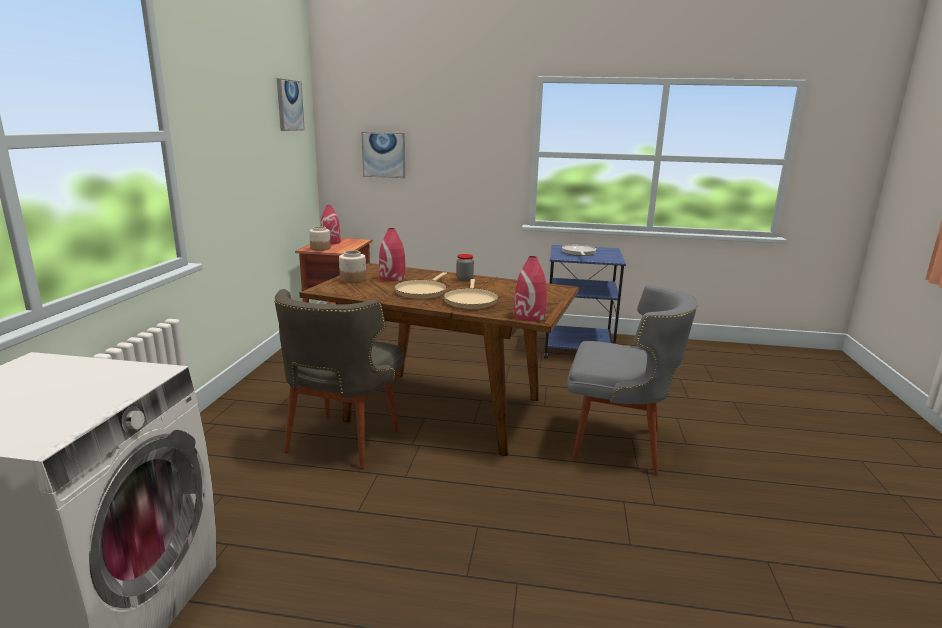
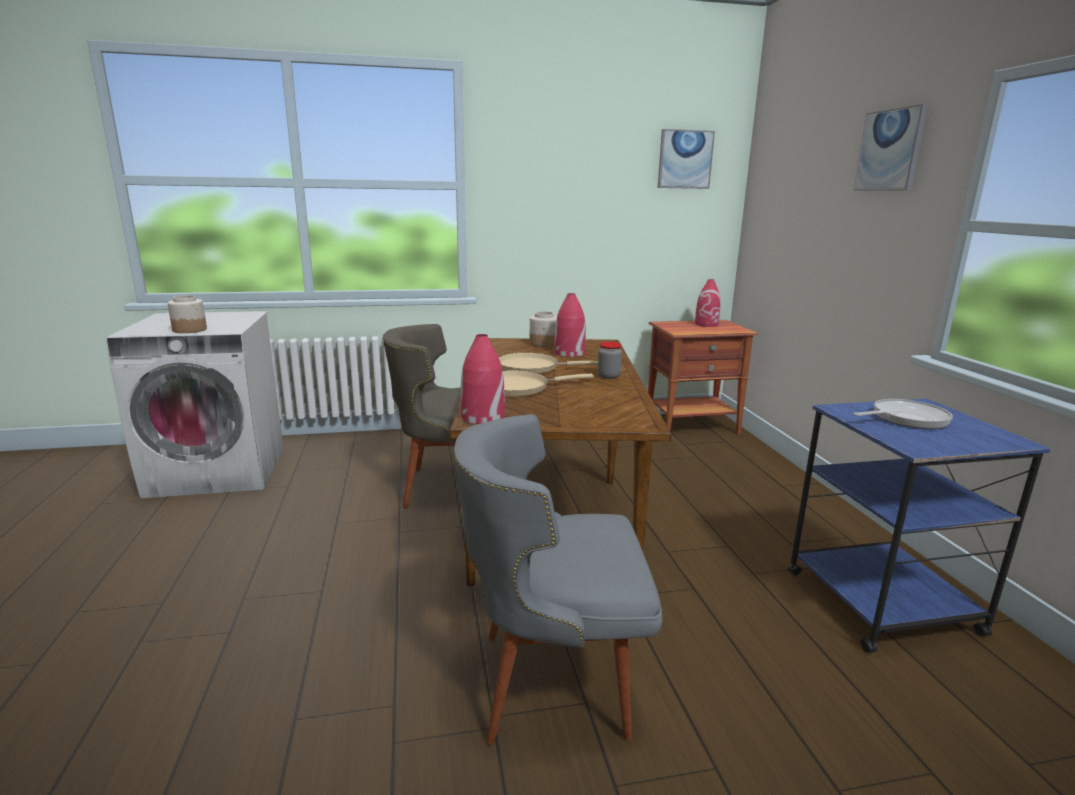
camera: 70 degrees right, 0 degrees up
jar [309,226,331,251] -> jar moved to [168,295,207,333]
picture [362,132,405,178] -> picture moved to [854,104,928,190]
grey chair [567,285,698,474] -> grey chair turned 90 degrees clockwise [454,414,663,746]

